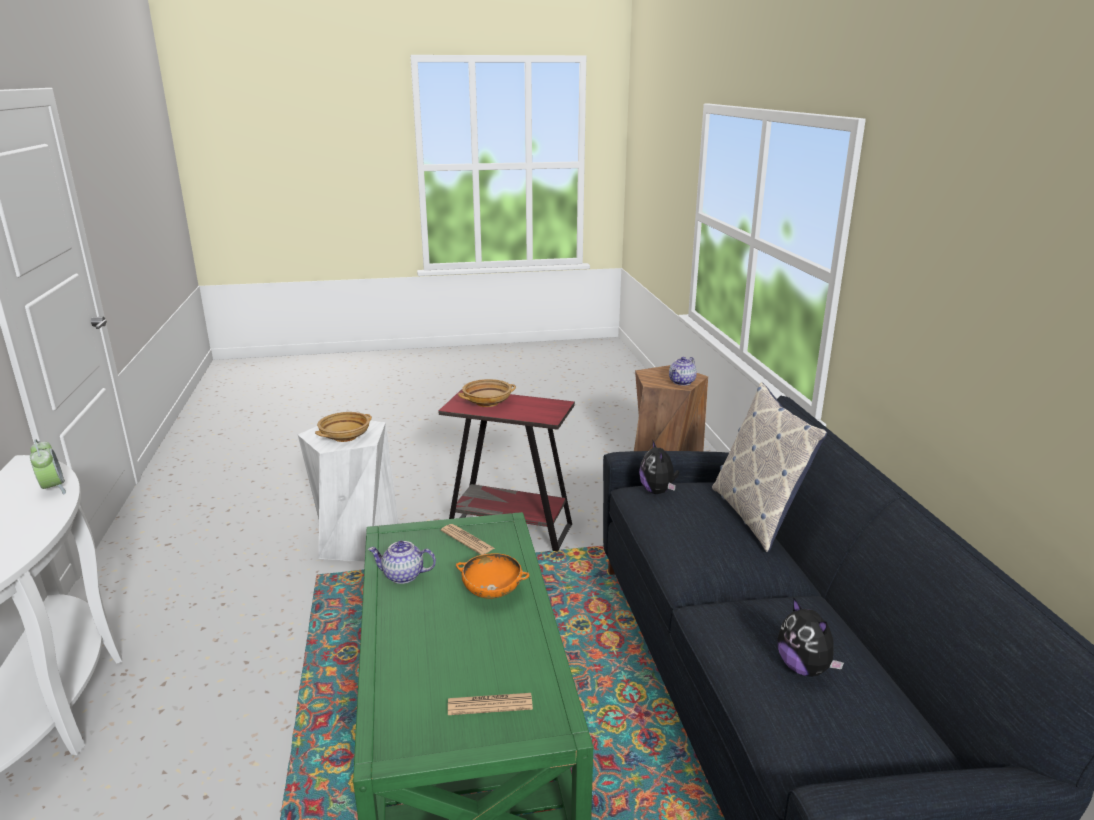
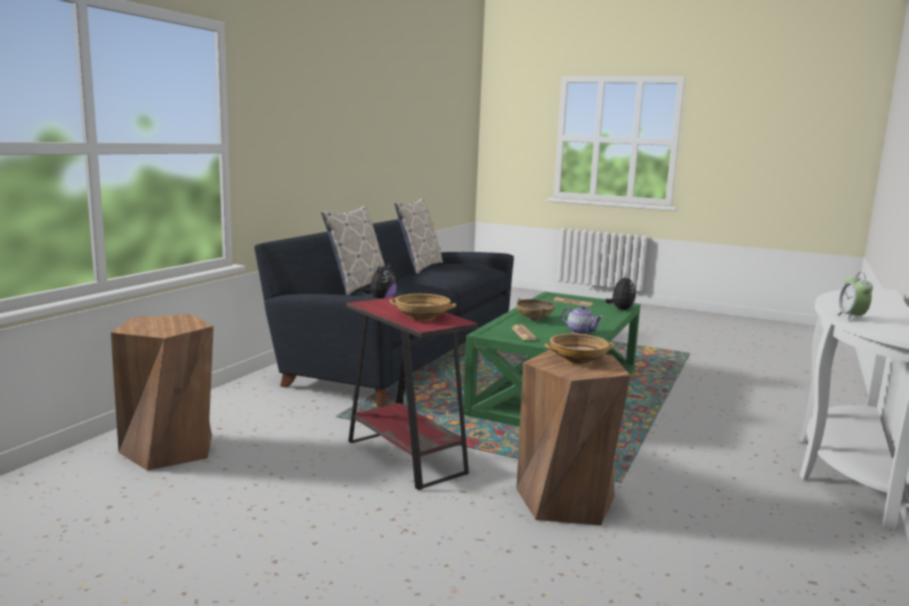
camera: 145 degrees left, 10 degrees down
white stool [298,421,399,562] -> brown stool [516,349,630,526]
orange bowl [456,553,529,599] -> beige bowl [516,299,555,321]
teapot [669,357,697,386] -> none
plush toy [777,597,844,677] -> plush toy moved to [605,274,636,310]
none -> pillow [394,198,443,274]

